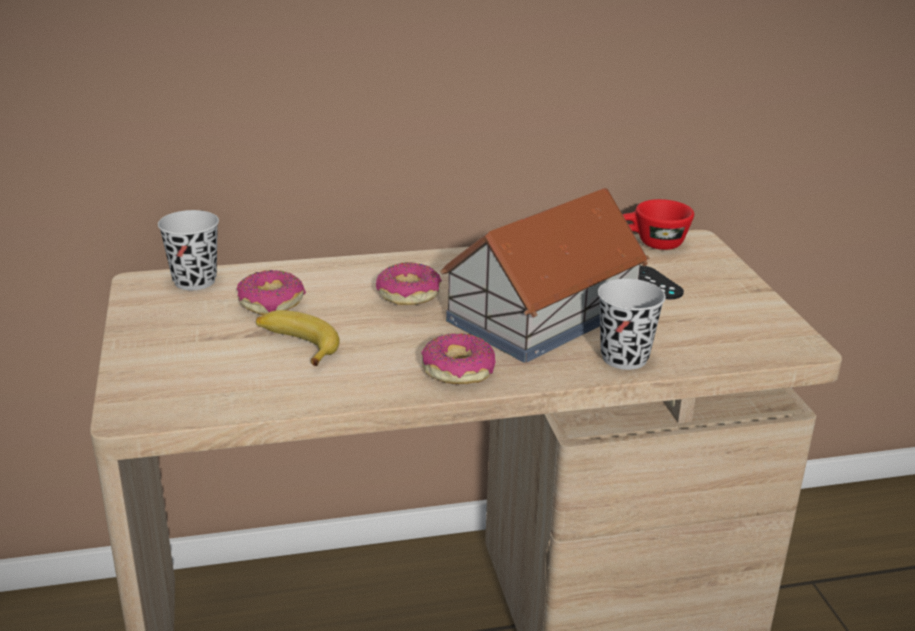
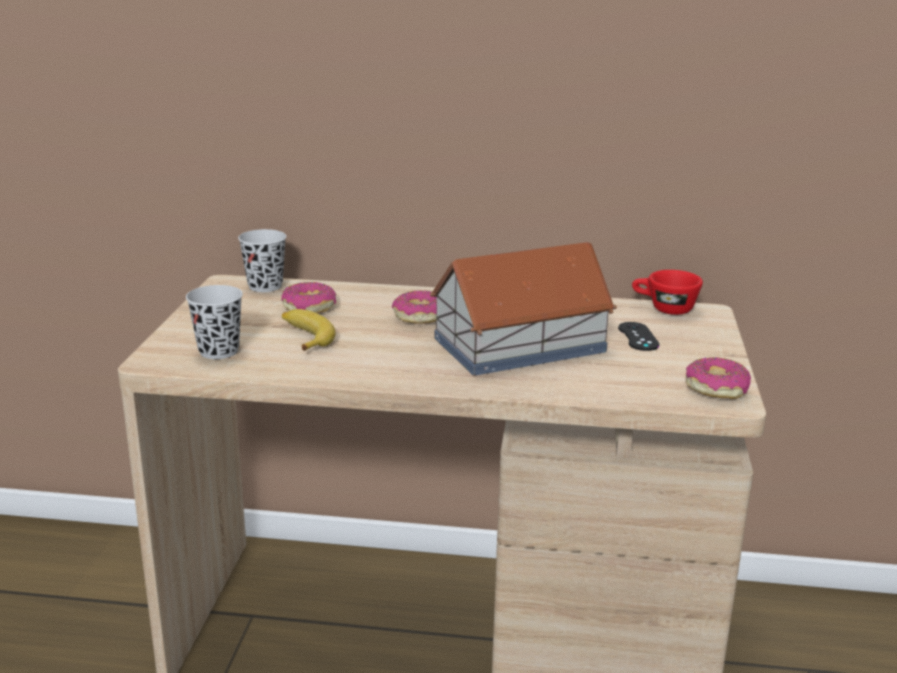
camera: 20 degrees right, 5 degrees down
donut [422,333,496,384] -> donut moved to [686,357,751,399]
black cup [598,278,666,370] -> black cup moved to [186,285,243,359]

